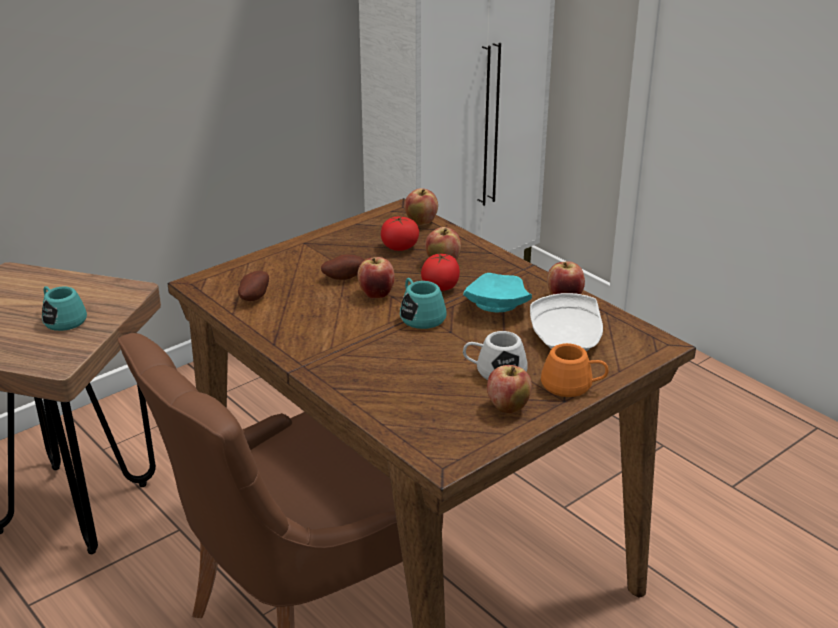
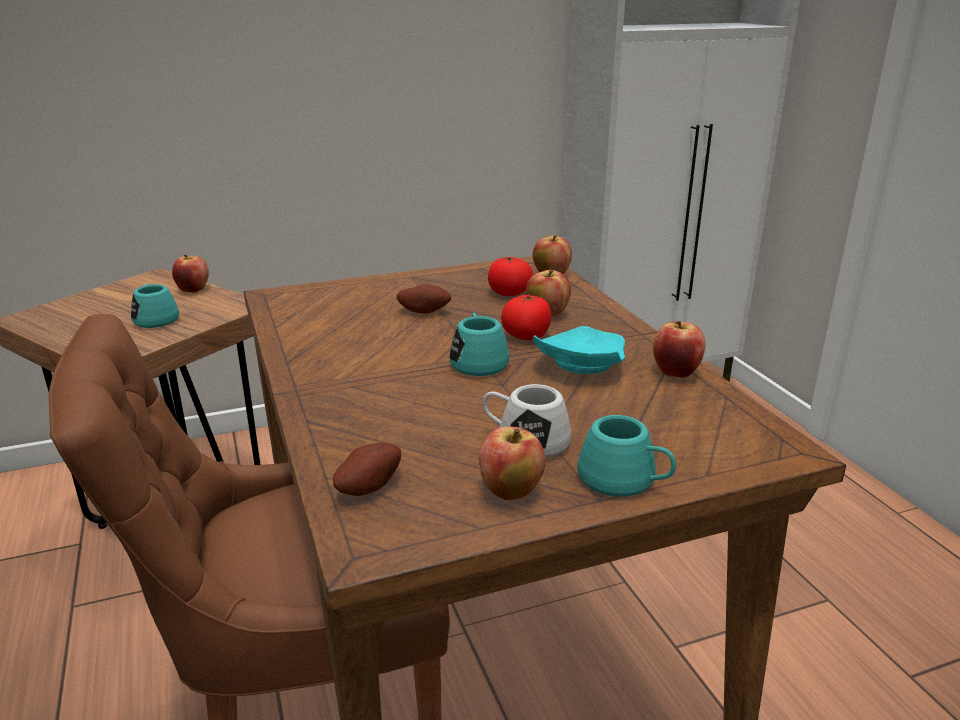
camera: 20 degrees right, 5 degrees down
potato [238,271,269,301] -> potato moved to [333,443,401,496]
apple [358,257,395,299] -> apple moved to [172,254,209,293]
white plate [530,293,603,351] -> none
orange mug [541,343,609,397] -> turquoise mug [577,415,676,497]

